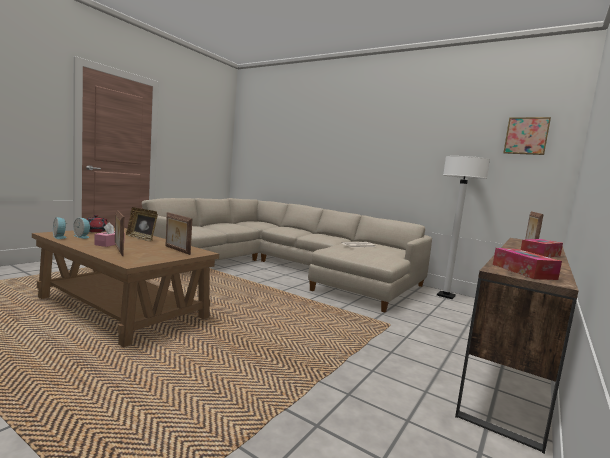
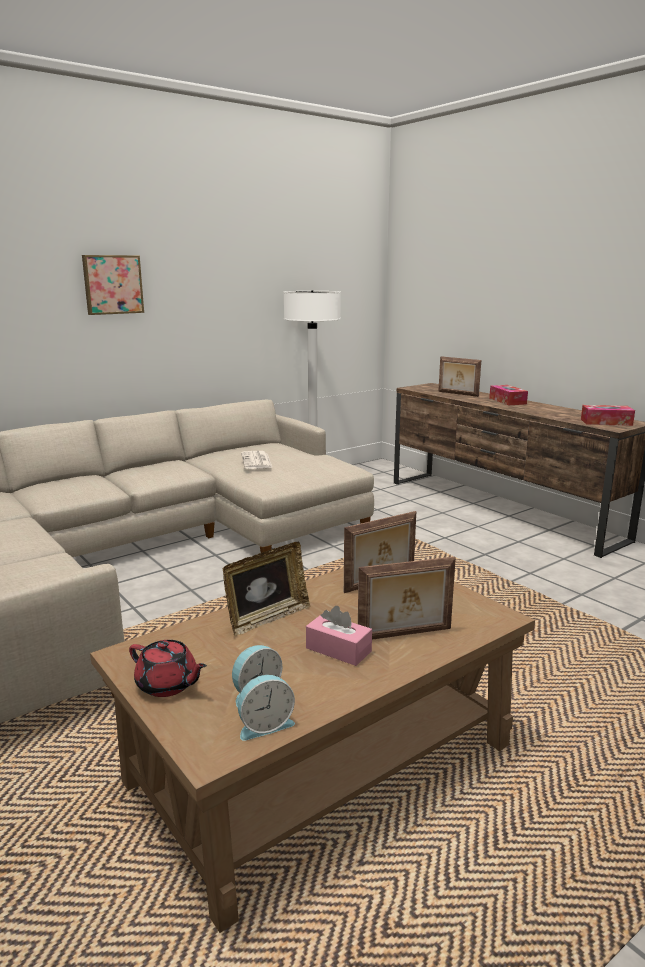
camera: 70 degrees left, 10 degrees up
picture [503,117,551,155] -> picture moved to [82,255,144,315]

